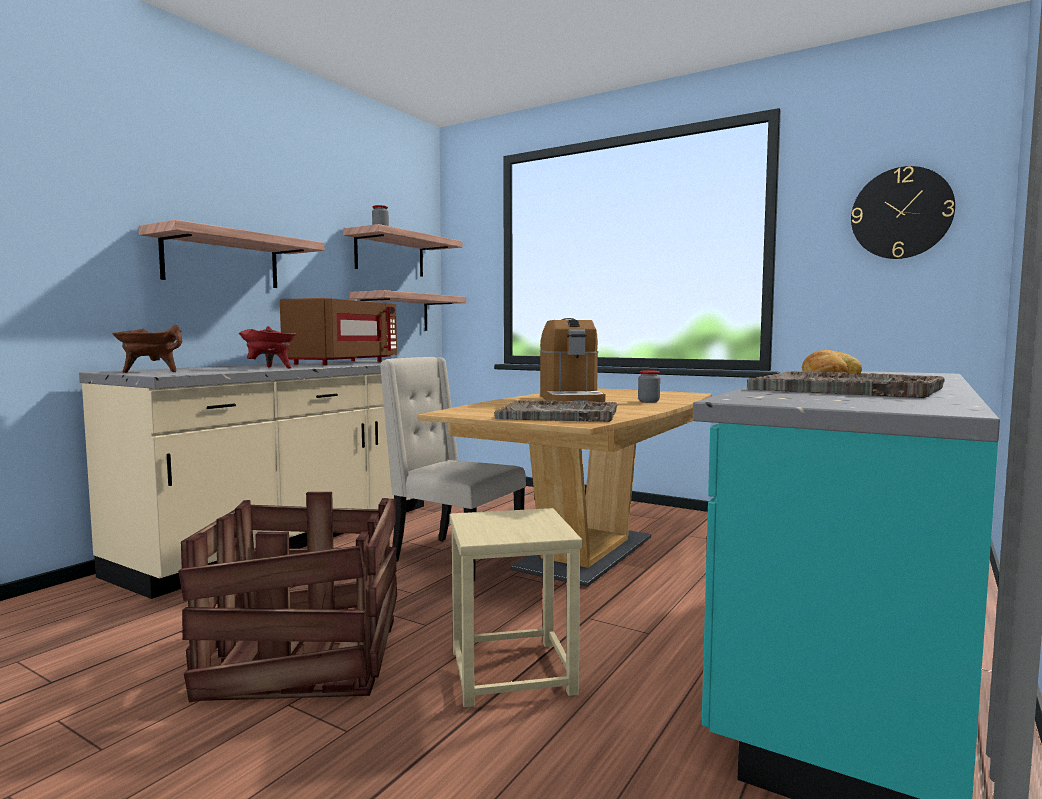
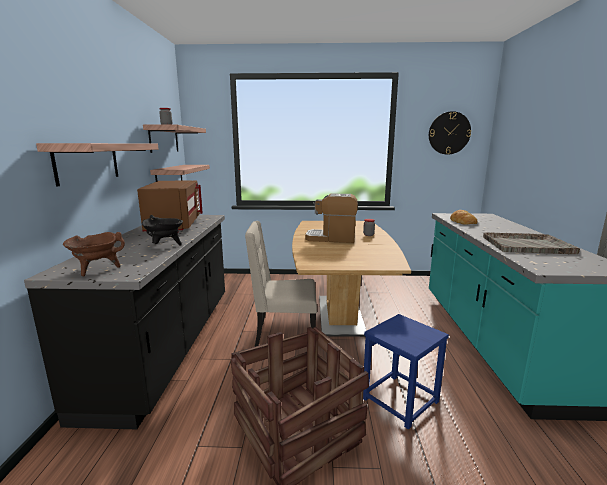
camera: 30 degrees left, 10 degrees up
beige counter [79,360,424,599] -> black counter [24,215,225,429]
red cooking pot [239,326,297,368] -> black cooking pot [142,215,183,245]
beige stool [449,508,583,707] -> blue stool [363,314,449,429]
grey tray [495,400,618,422] -> none
coffee machine [540,318,605,402] -> coffee machine turned 135 degrees clockwise [305,194,358,243]

